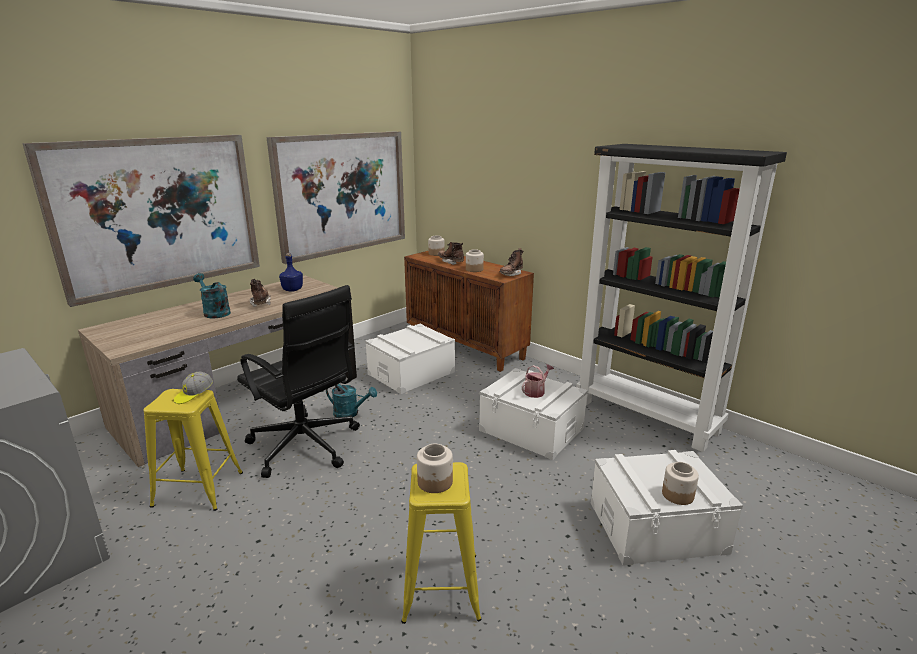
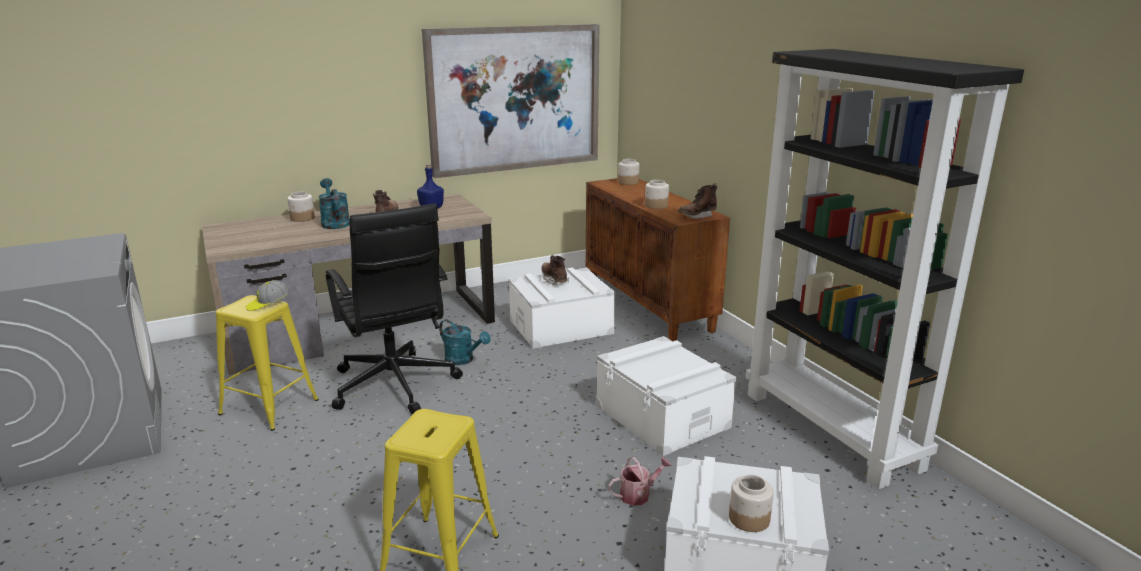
camera: 20 degrees right, 0 degrees up
picture [22,135,260,307] -> none
jar [417,444,453,493] -> jar moved to [287,192,315,222]
brown boot [438,242,464,265] -> brown boot moved to [541,255,569,285]
watering can [522,364,554,398] -> watering can moved to [608,457,672,506]

